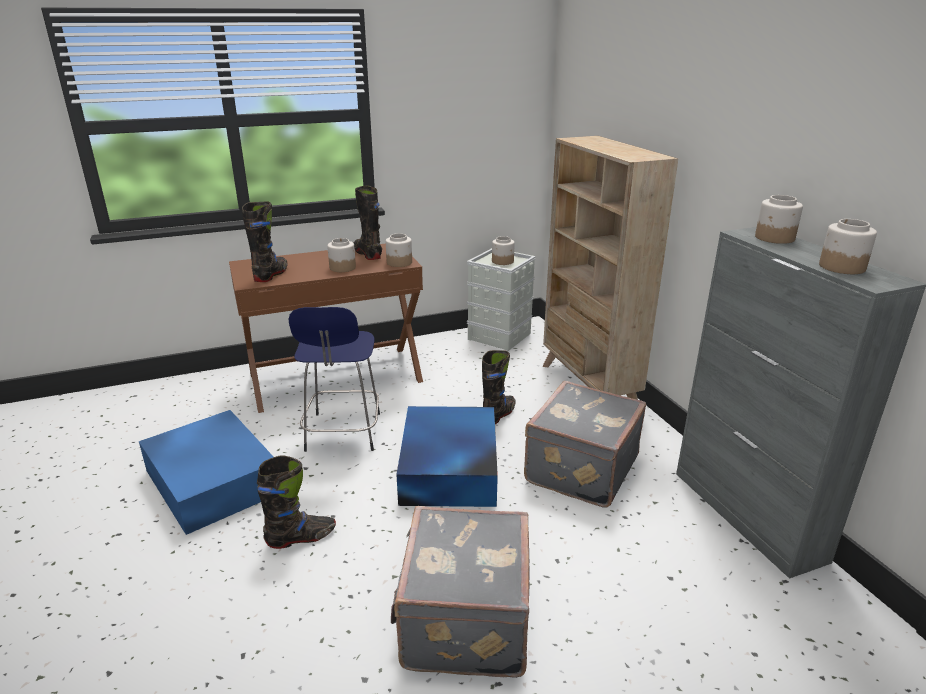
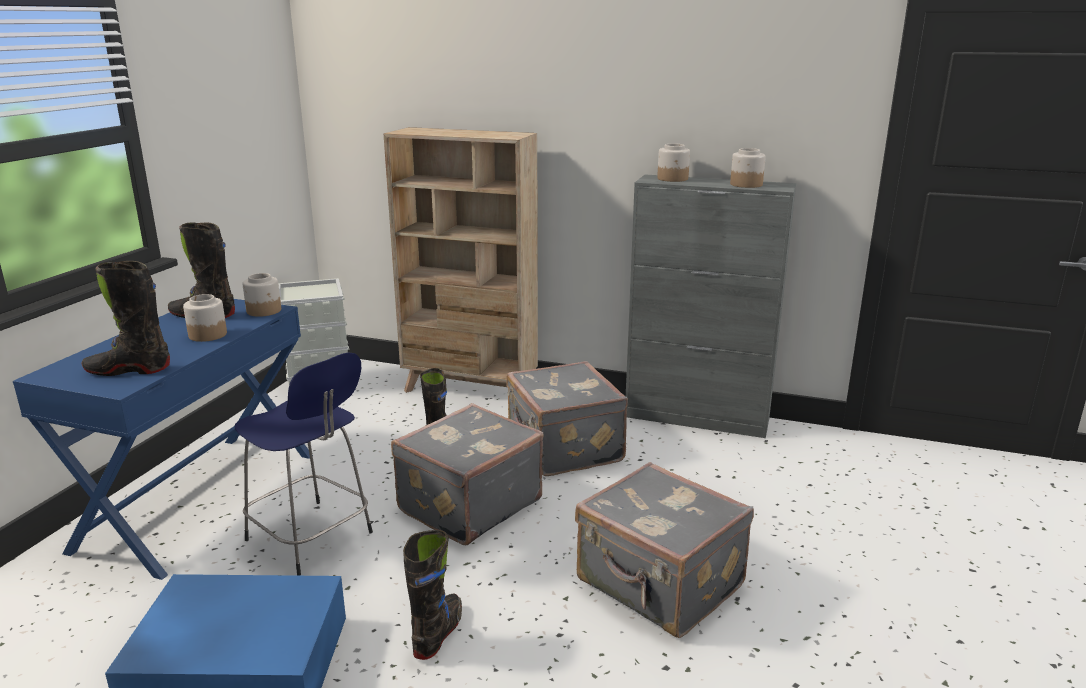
camera: 50 degrees left, 5 degrees down
brown desk [229,244,423,413] -> blue desk [13,299,310,580]
black boot [242,202,287,282] -> black boot turned 60 degrees counterclockwise [82,261,170,376]
blue storage box [396,406,498,507] -> grey suitcase [391,403,544,545]
jar [492,236,515,265] -> none

